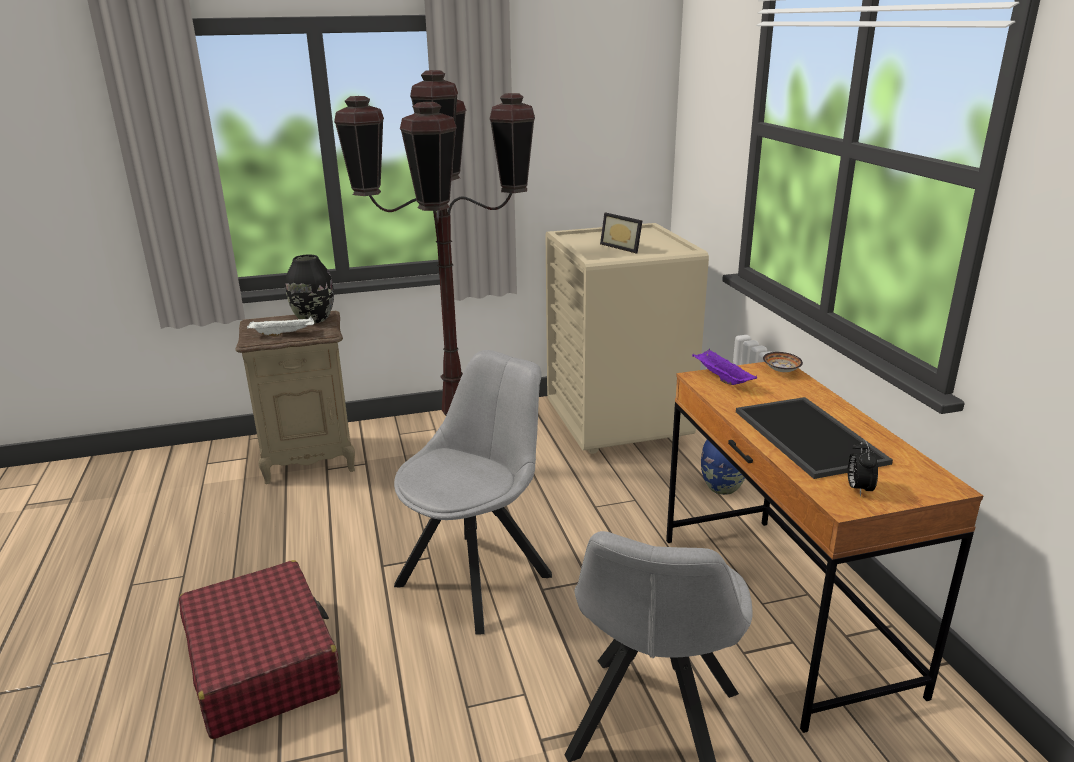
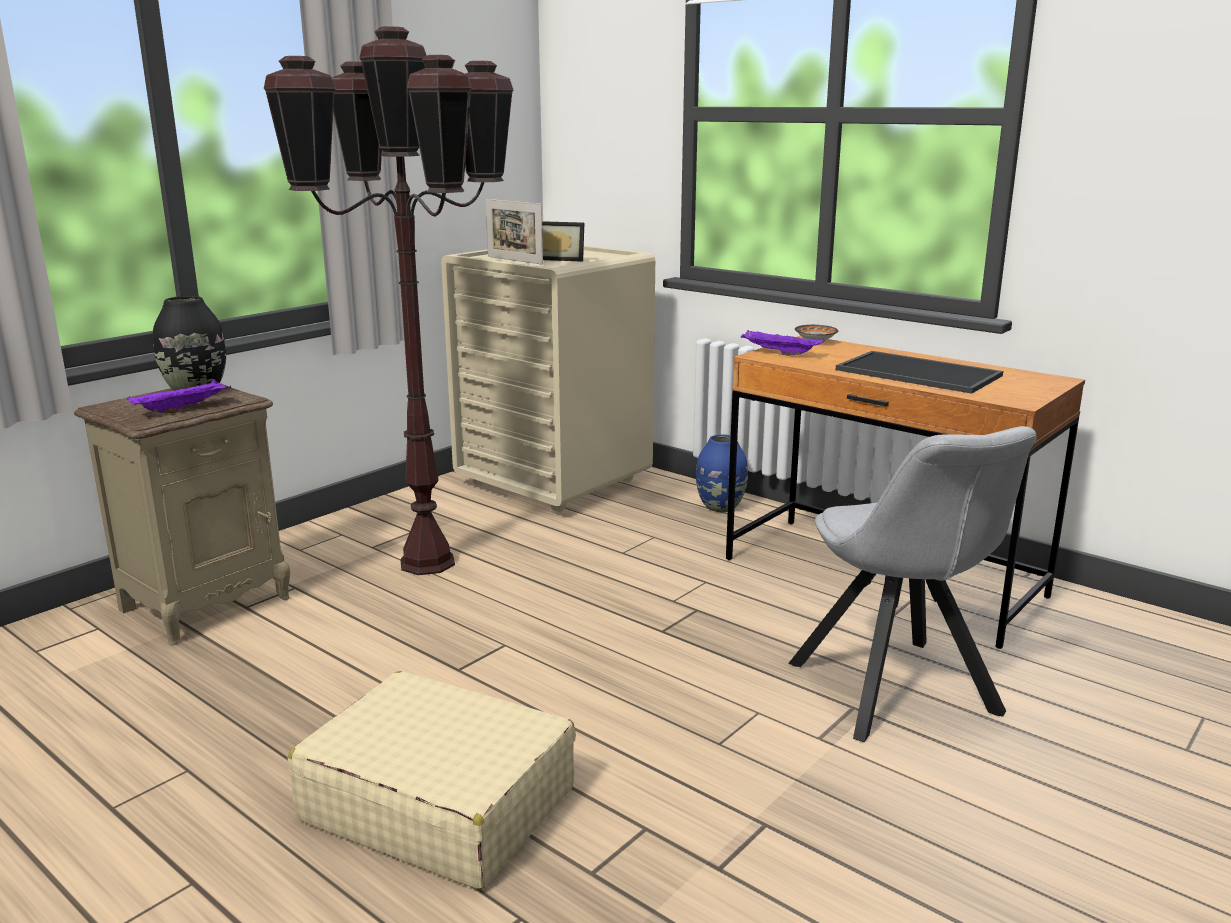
camera: 35 degrees left, 5 degrees down
red suitcase [179,560,341,739] -> beige suitcase [288,671,576,889]
white tray [247,316,314,337] -> purple tray [127,379,231,413]
grey chair [394,350,552,634] -> none
alarm clock [848,439,878,497] -> none
none -> picture frame [486,199,543,265]

